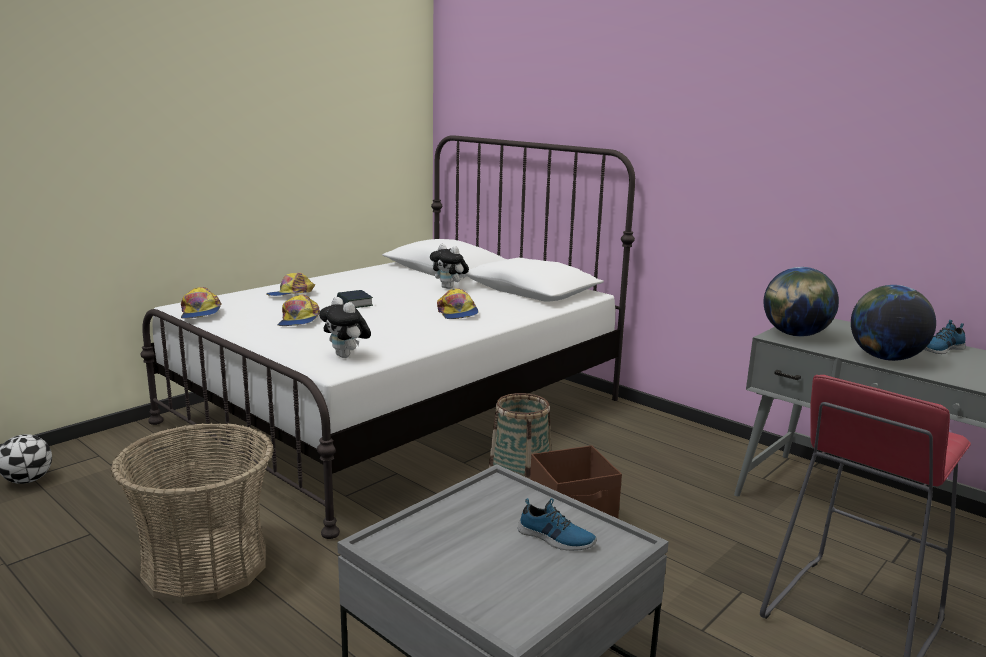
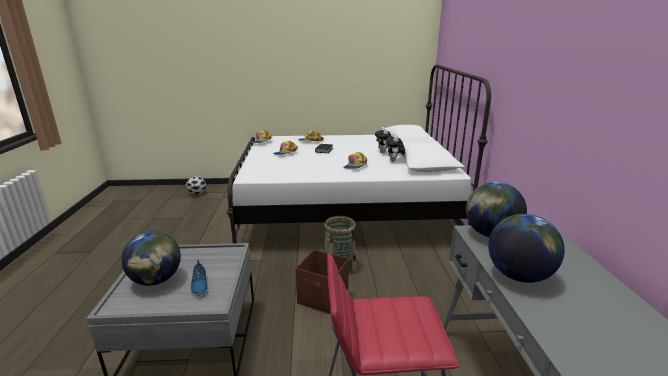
camera: 45 degrees right, 5 degrees up
basket [111,423,274,604] -> none
plush toy [319,297,371,358] -> plush toy moved to [386,134,405,162]
shoe [924,320,966,354] -> none
none -> globe [121,231,181,286]

